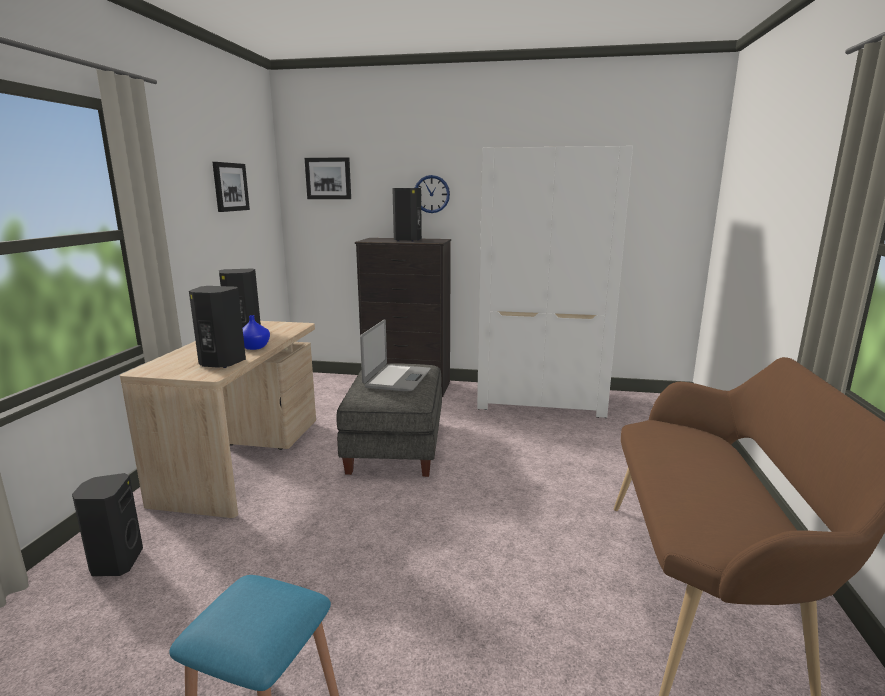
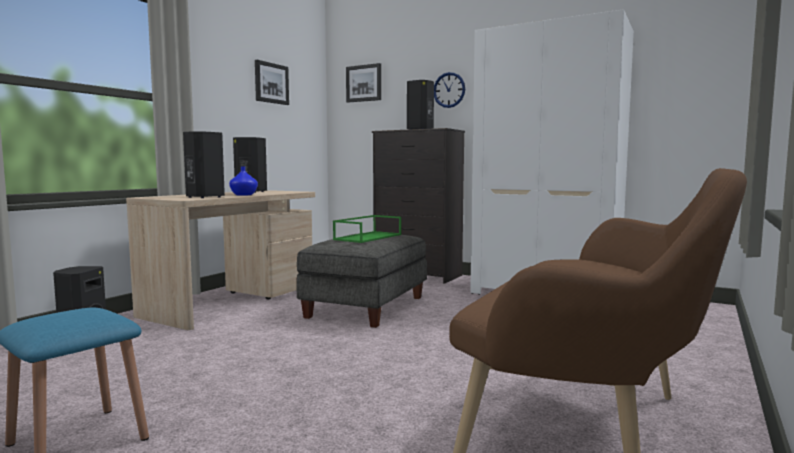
camera: 20 degrees right, 10 degrees down
laptop [360,320,431,391] -> green tray [333,215,401,243]

